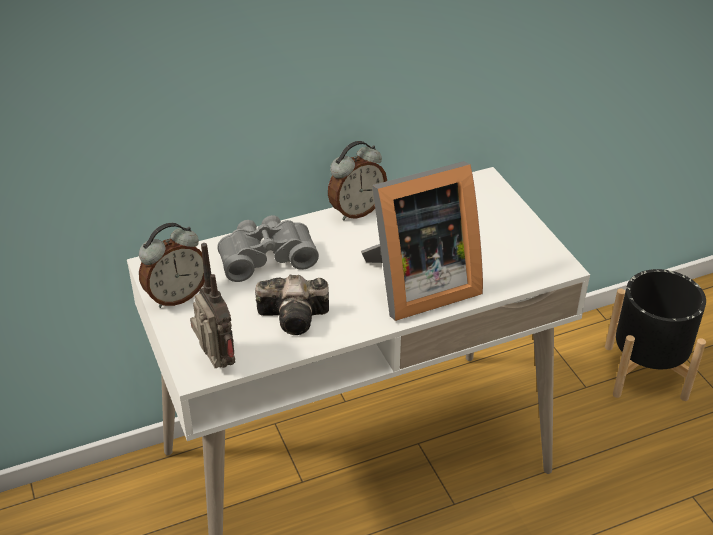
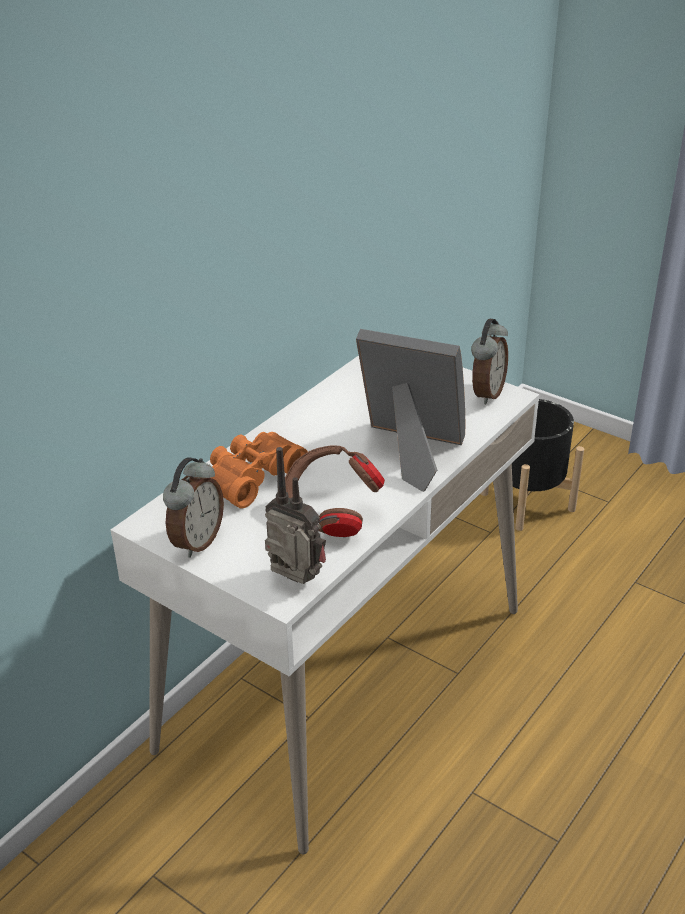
camera: 30 degrees left, 5 degrees down
grey binoculars [217,215,319,282] -> orange binoculars [210,432,308,509]
camera [255,275,329,335] -> brown headphones [285,446,385,537]
alarm clock [328,141,387,221] -> alarm clock moved to [471,319,508,404]
picture frame [361,161,483,321] -> picture frame turned 105 degrees counterclockwise [356,329,465,492]

